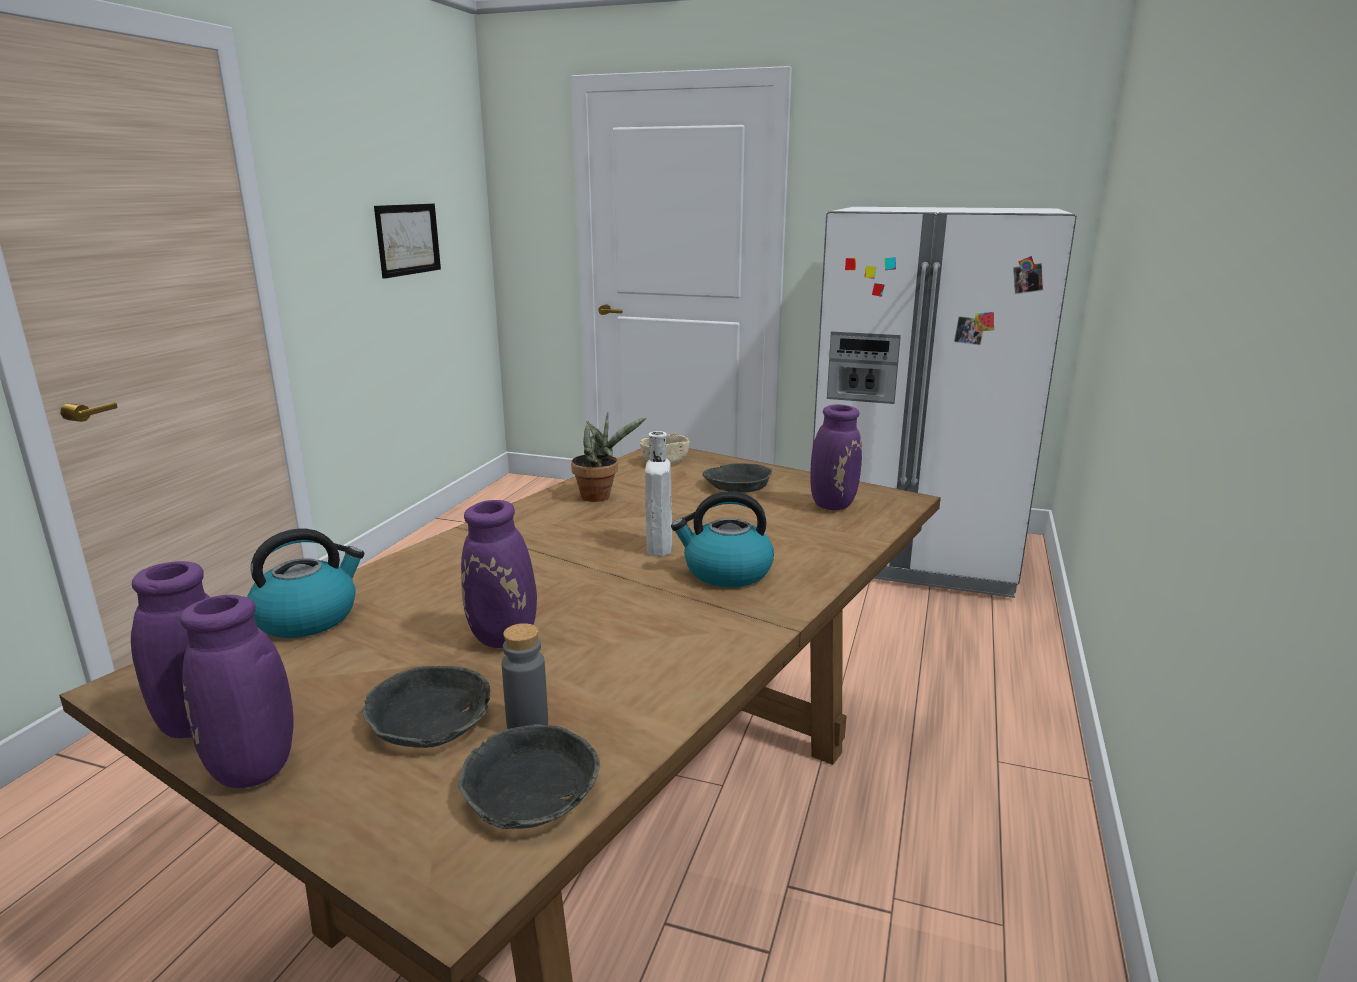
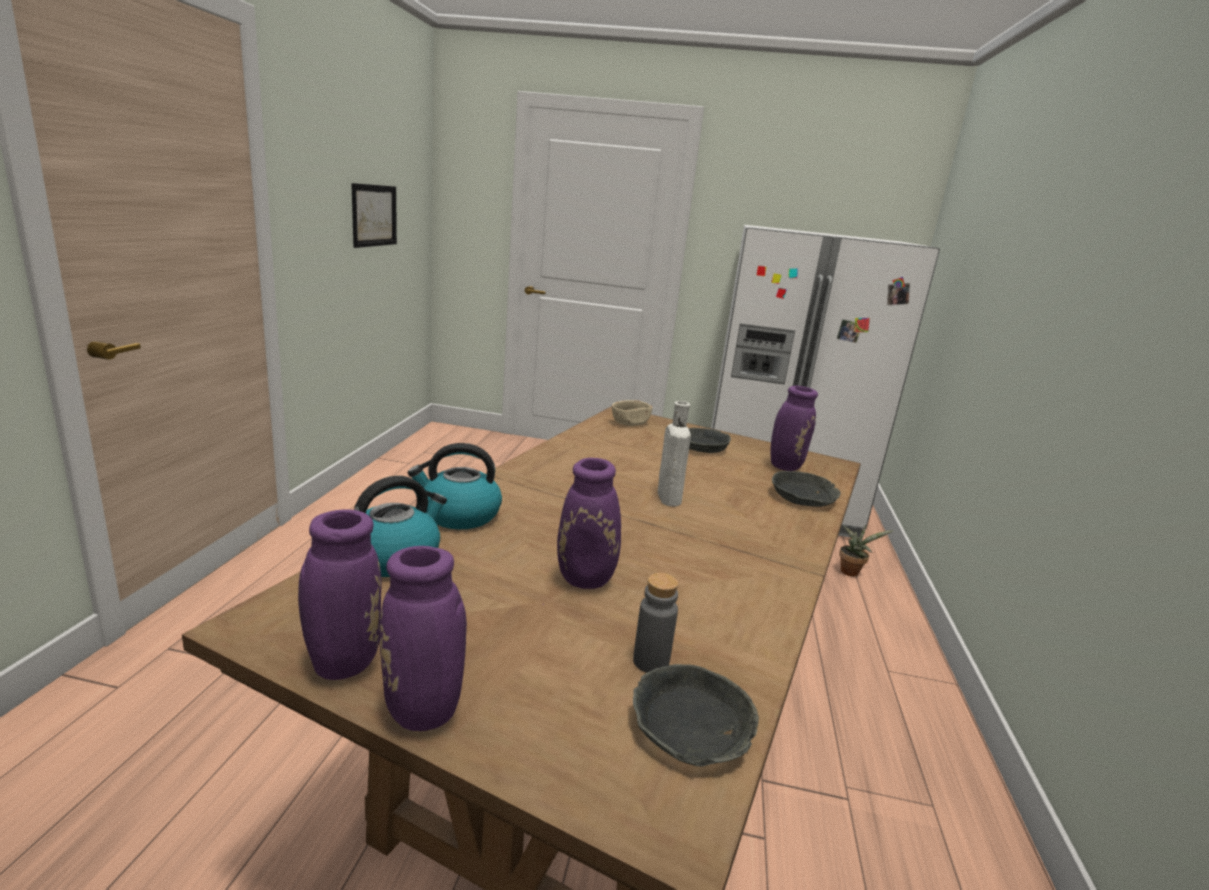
camera: 10 degrees left, 0 degrees up
grey bowl [362,666,490,748] -> grey bowl moved to [772,471,841,507]
potted plant [571,412,647,502] -> potted plant moved to [839,524,894,577]
kettle [671,491,774,588] -> kettle moved to [408,443,502,529]

